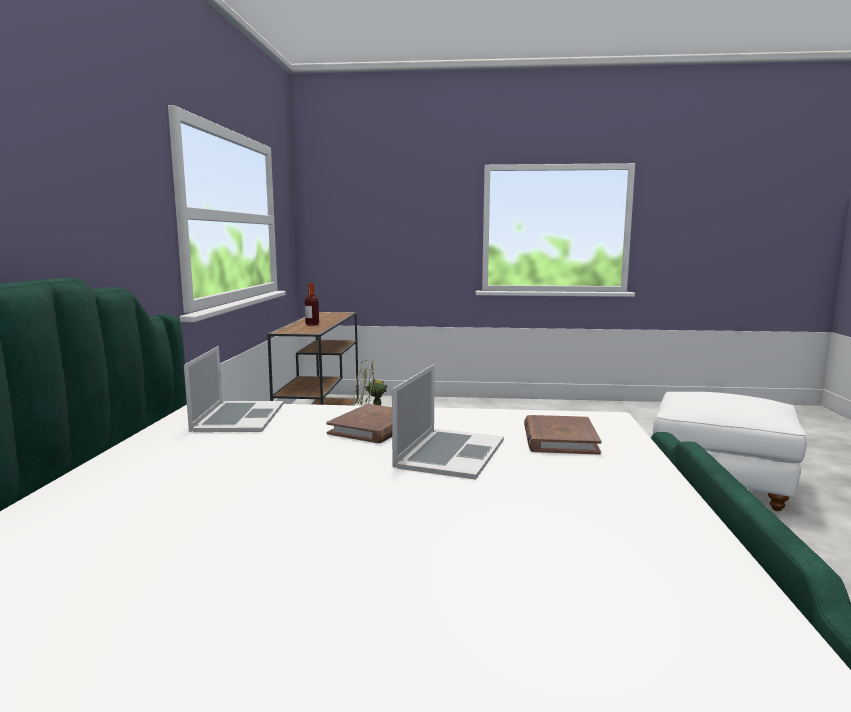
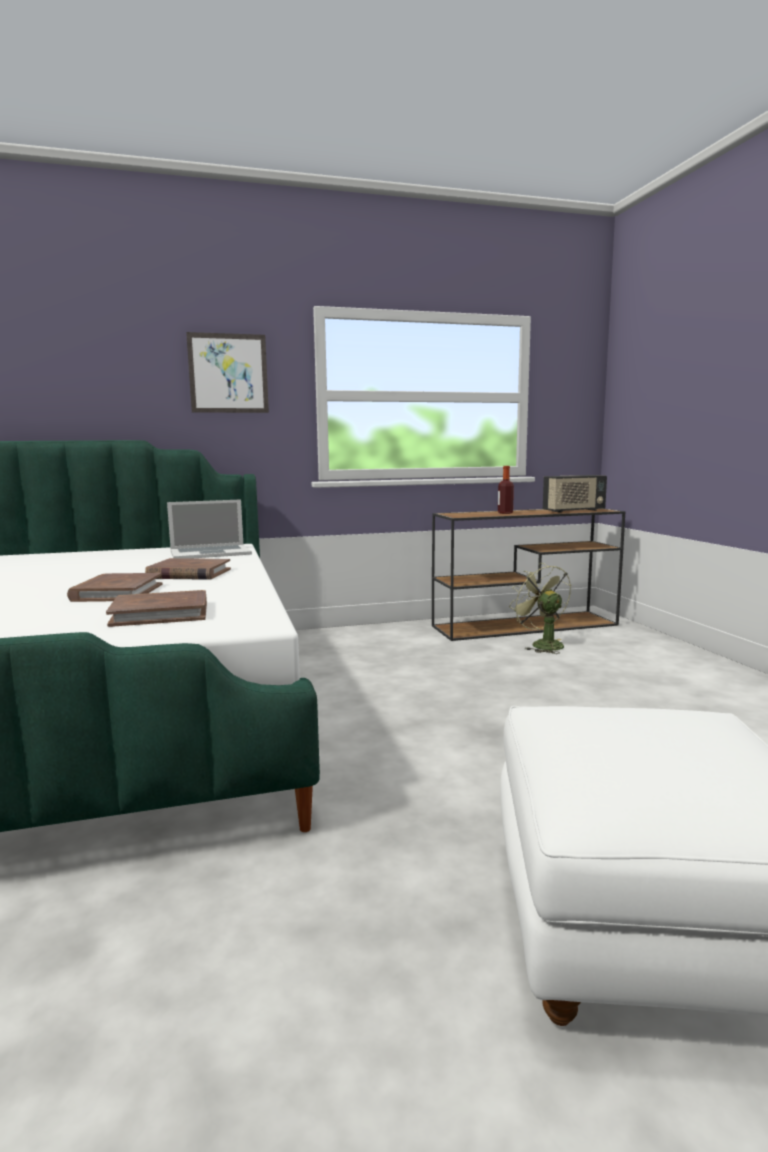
camera: 70 degrees right, 0 degrees up
laptop [392,365,504,480] -> brown book [67,573,163,602]
none -> picture [186,332,269,413]
none -> radio [543,475,607,513]

